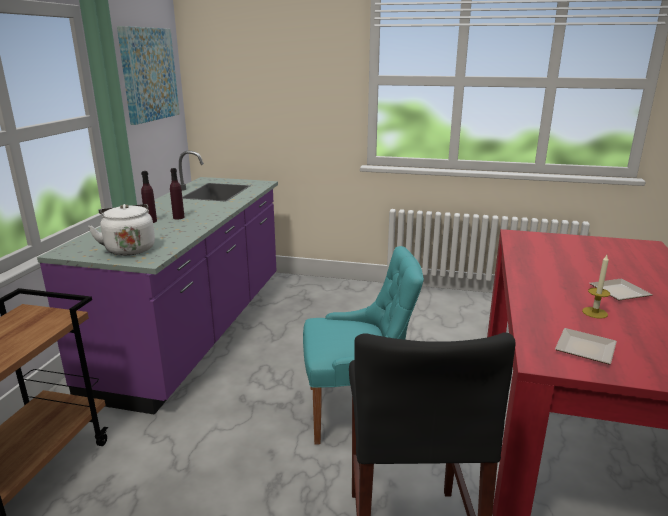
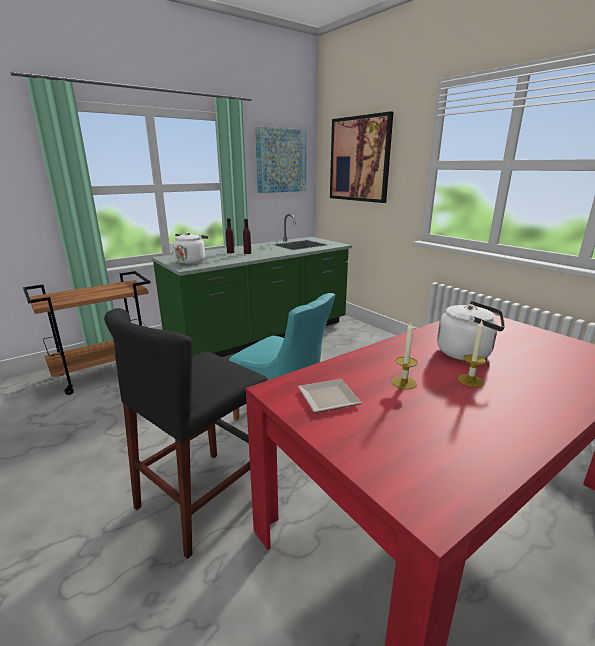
camera: 40 degrees right, 0 degrees up
purple counter [37,151,278,415] -> green counter [151,214,352,357]
plate [589,279,653,300] -> candle [458,321,486,387]
none -> picture [330,111,393,203]
none -> white kettle [437,301,505,361]

